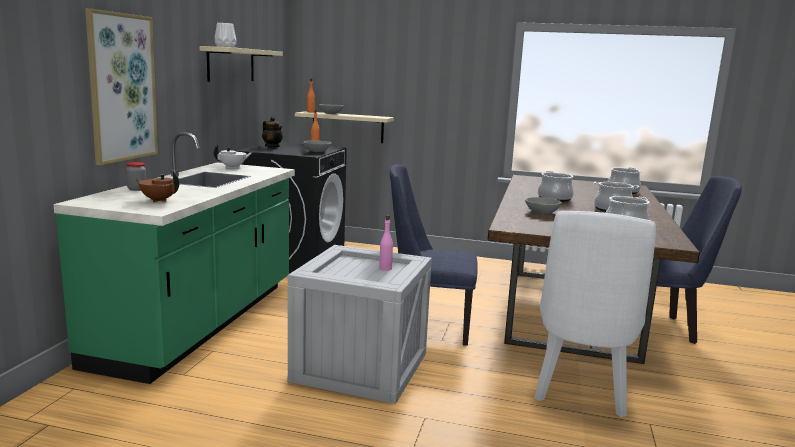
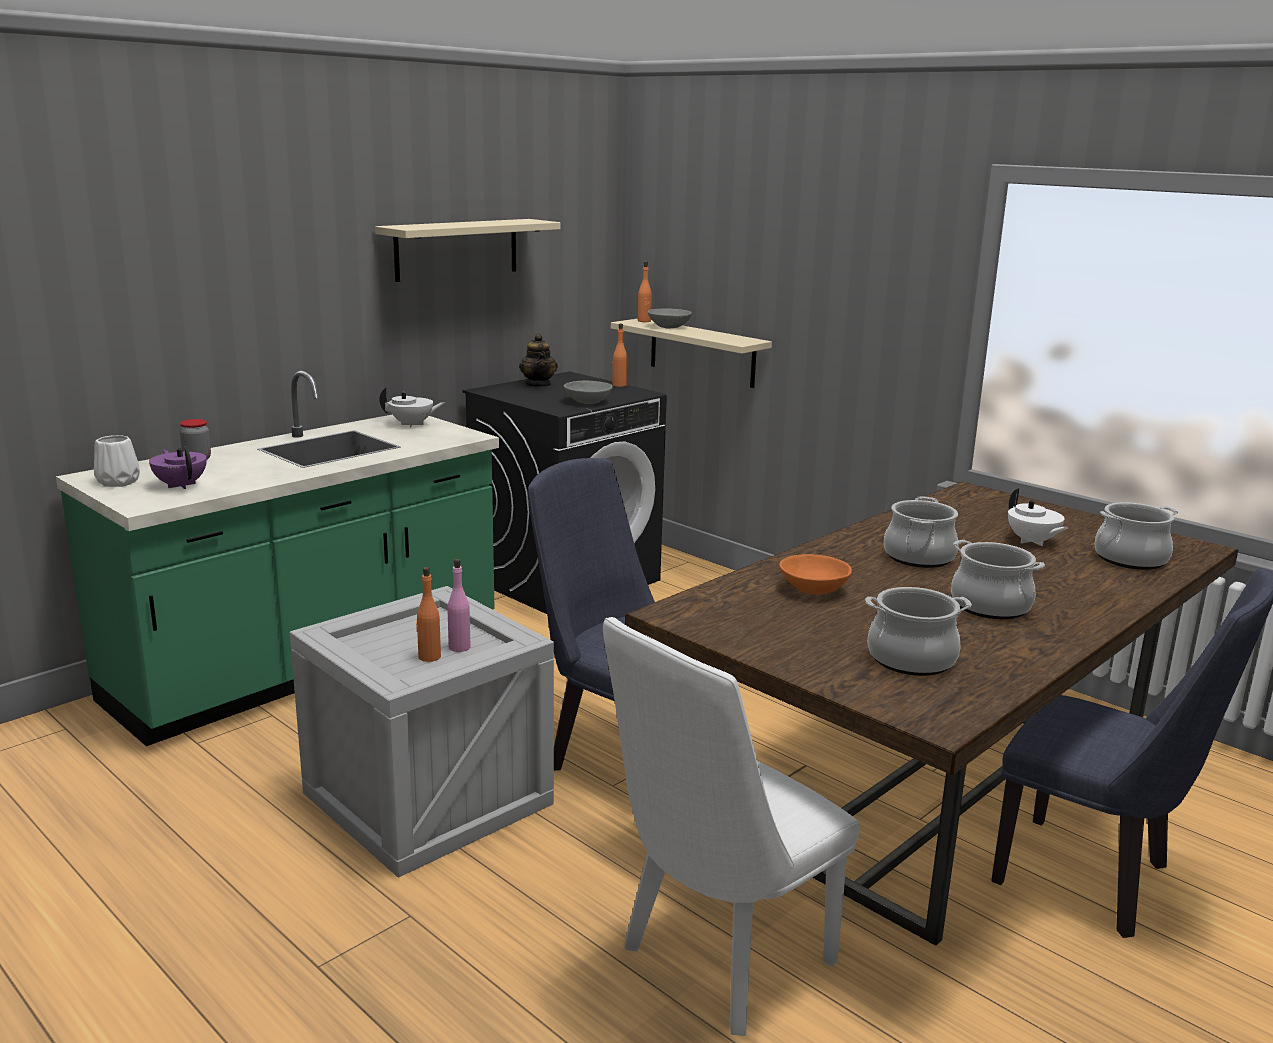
camera: 30 degrees right, 5 degrees up
picture [85,8,158,165] -> none
brown teapot [136,171,179,202] -> purple teapot [149,446,207,489]
white vase [215,23,236,47] -> white vase moved to [94,435,140,487]
grey bowl [525,197,562,214] -> orange bowl [779,554,852,595]
none -> orange bottle [416,567,441,662]
none -> white teapot [1008,488,1068,546]

